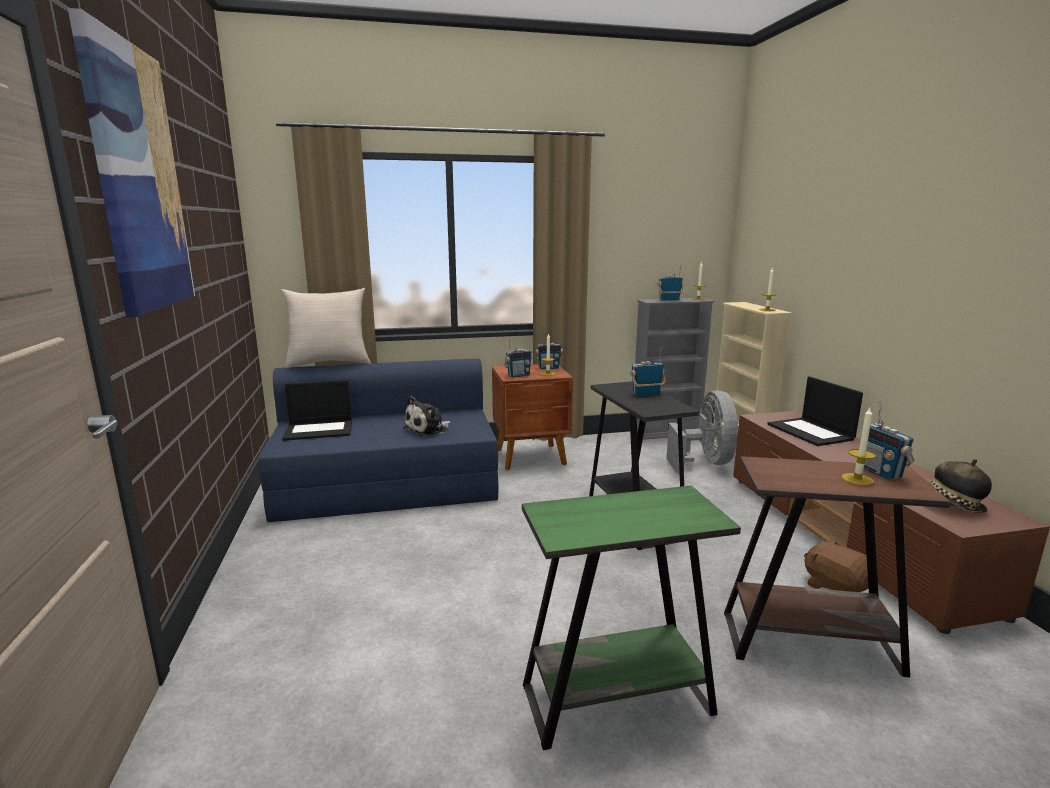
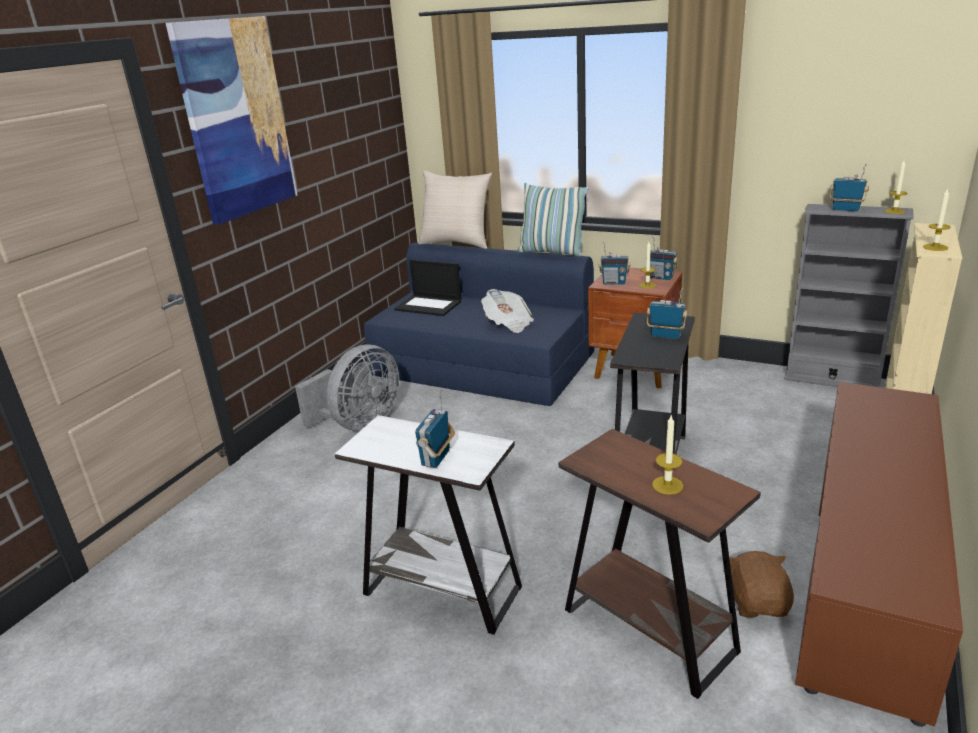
camera: 40 degrees right, 10 degrees up
plush toy [403,396,451,436] -> newspaper [481,289,534,333]
green side table [522,486,741,750] -> white side table [335,415,522,635]
grey fan [666,390,738,474] -> grey fan moved to [295,344,399,431]
laptop [767,376,863,446] -> none
radio [861,402,915,480] -> radio moved to [415,390,455,468]
hat [929,459,992,513] -> none
none -> pillow [517,183,588,257]

